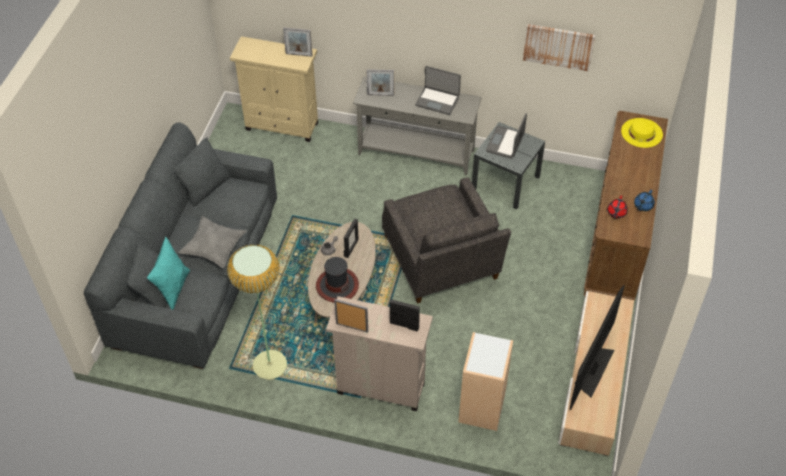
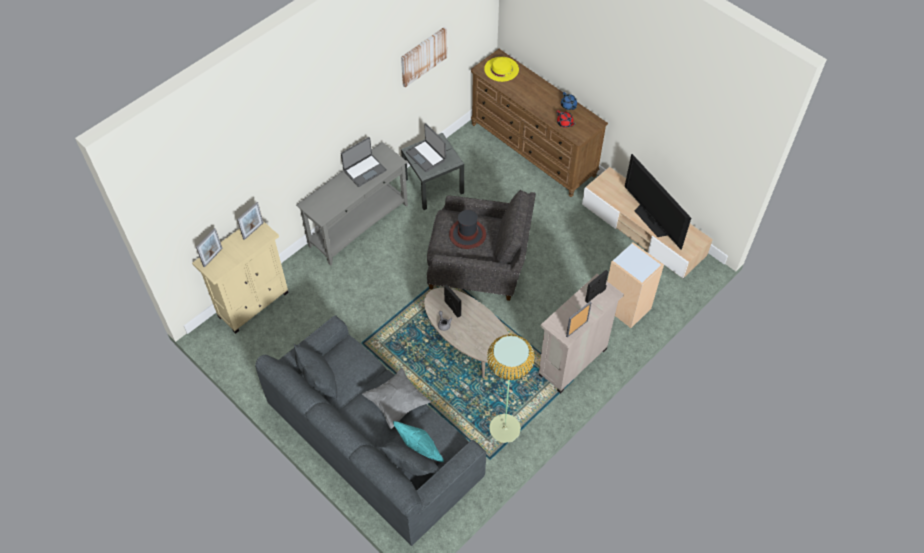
camera: 60 degrees left, 5 degrees up
hat [316,257,359,303] -> hat moved to [449,210,486,249]
picture frame [367,69,394,96] -> picture frame moved to [196,228,223,268]

